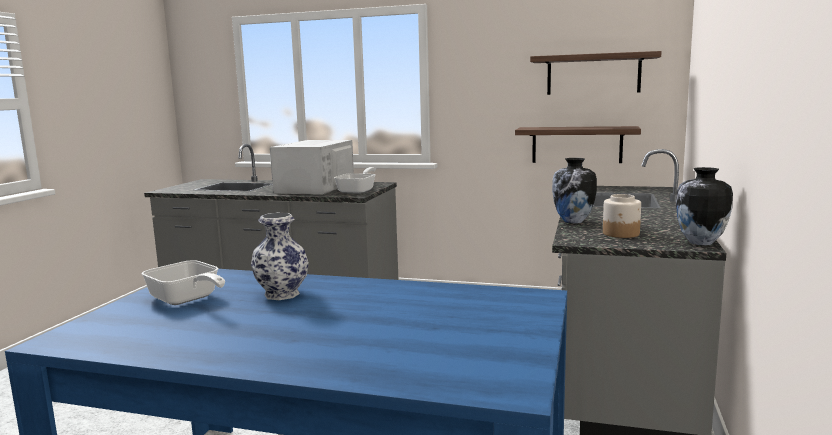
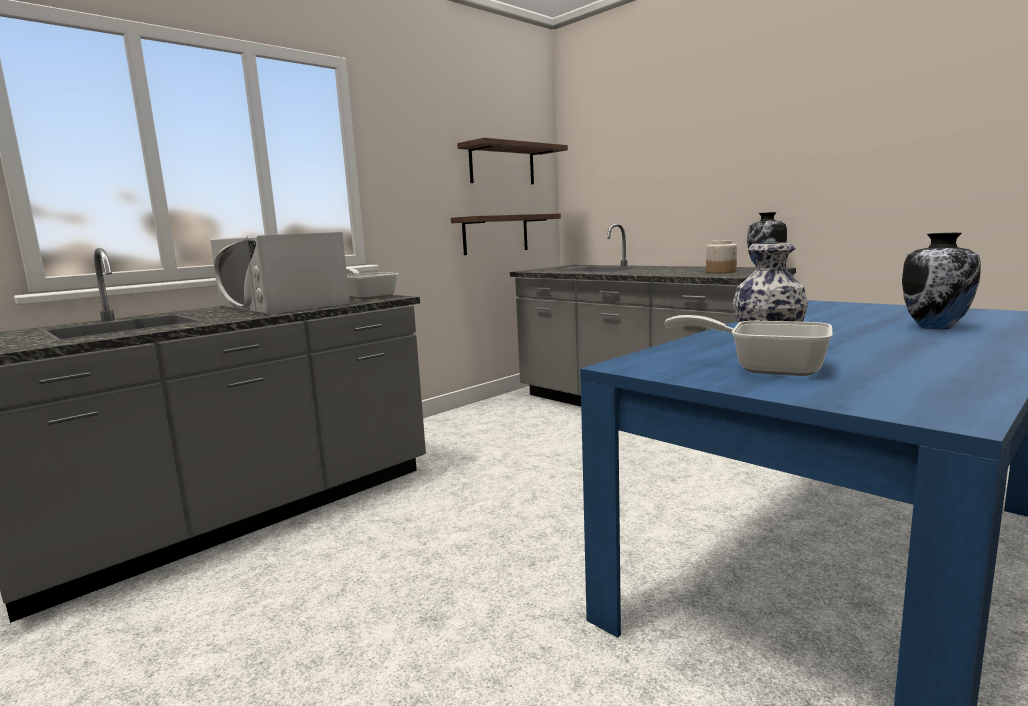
camera: 60 degrees left, 0 degrees up
frying pan [141,260,225,305] -> frying pan turned 135 degrees counterclockwise [664,315,833,376]
vase [552,158,597,224] -> vase moved to [902,233,981,329]

